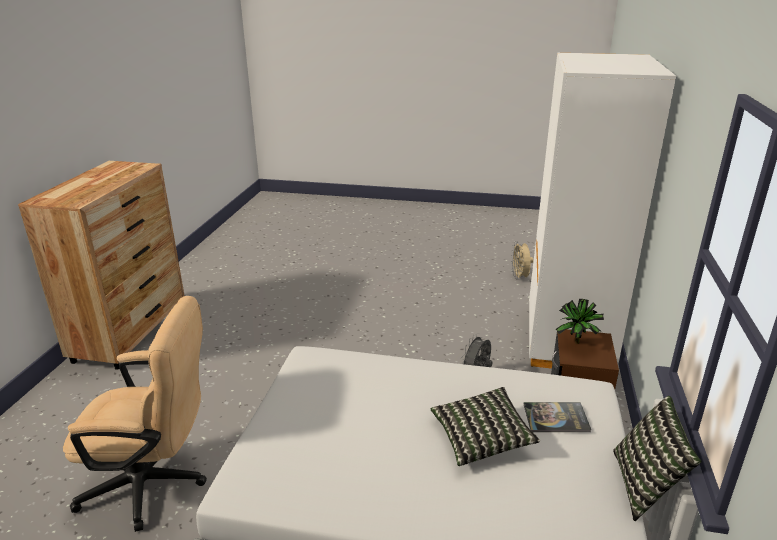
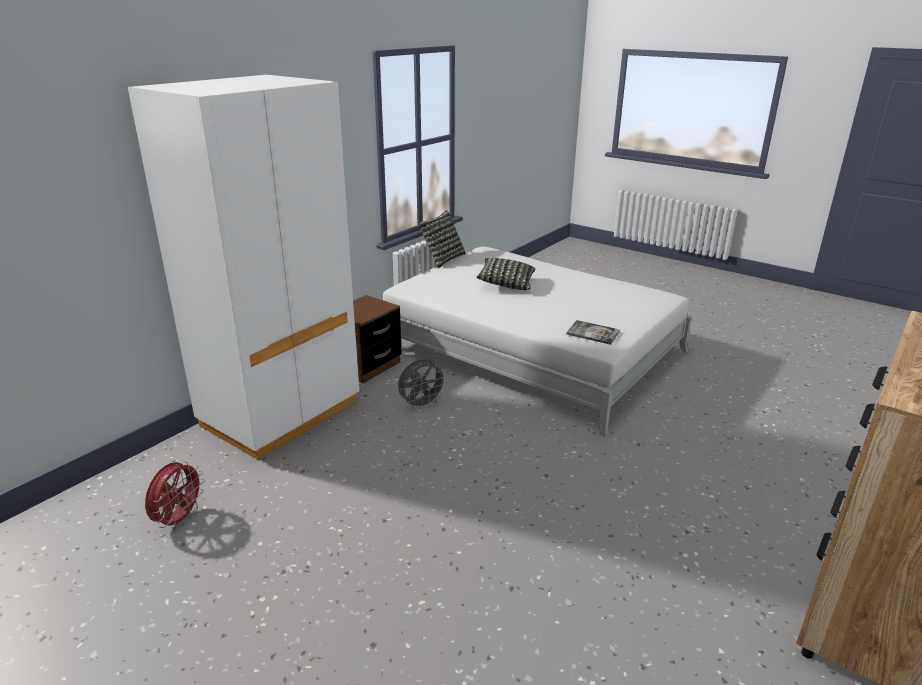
camera: 155 degrees left, 0 degrees up
beige office chair [63,296,207,532] -> none
beige fan [510,241,534,279] -> red fan [145,461,205,530]
book [524,402,591,432] -> book moved to [566,320,620,345]
potted plant [556,299,604,344] -> none

